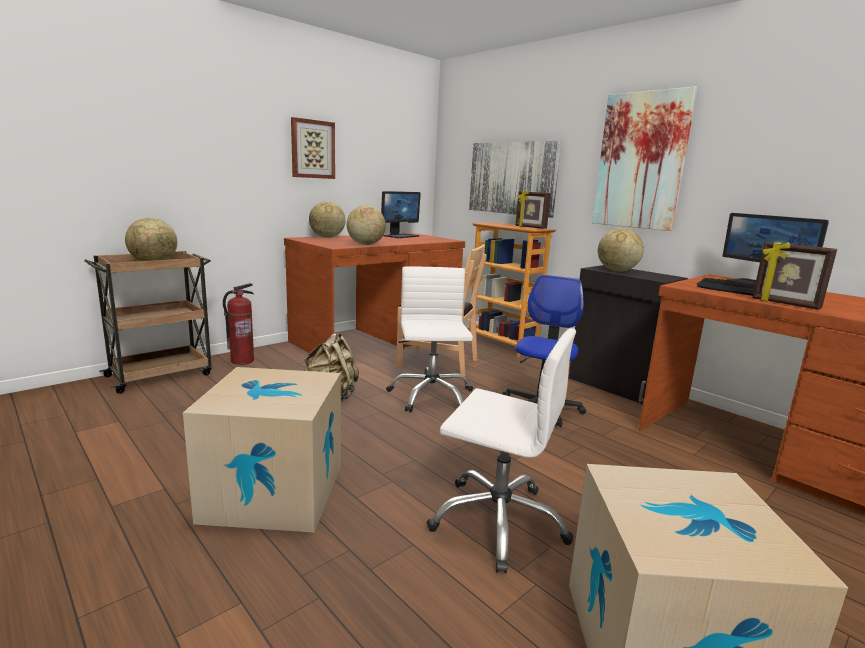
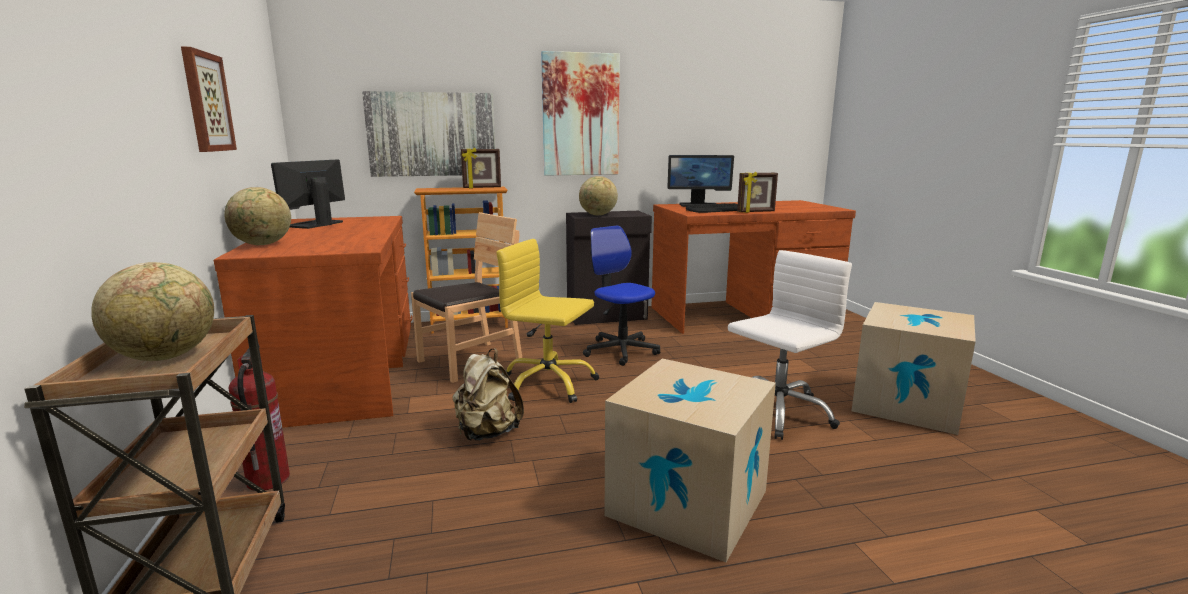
camera: 60 degrees left, 0 degrees up
globe [347,205,386,245] -> none
monitor [381,191,421,238] -> monitor turned 135 degrees counterclockwise [271,159,345,229]
white office chair [386,267,473,413] -> yellow office chair [496,239,599,403]

